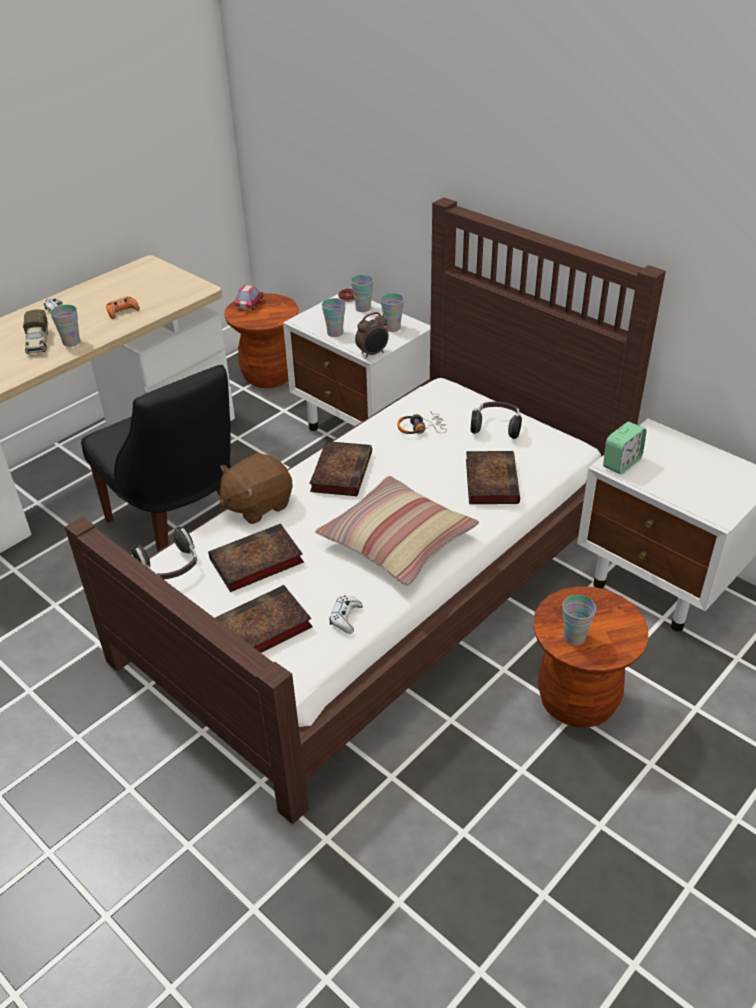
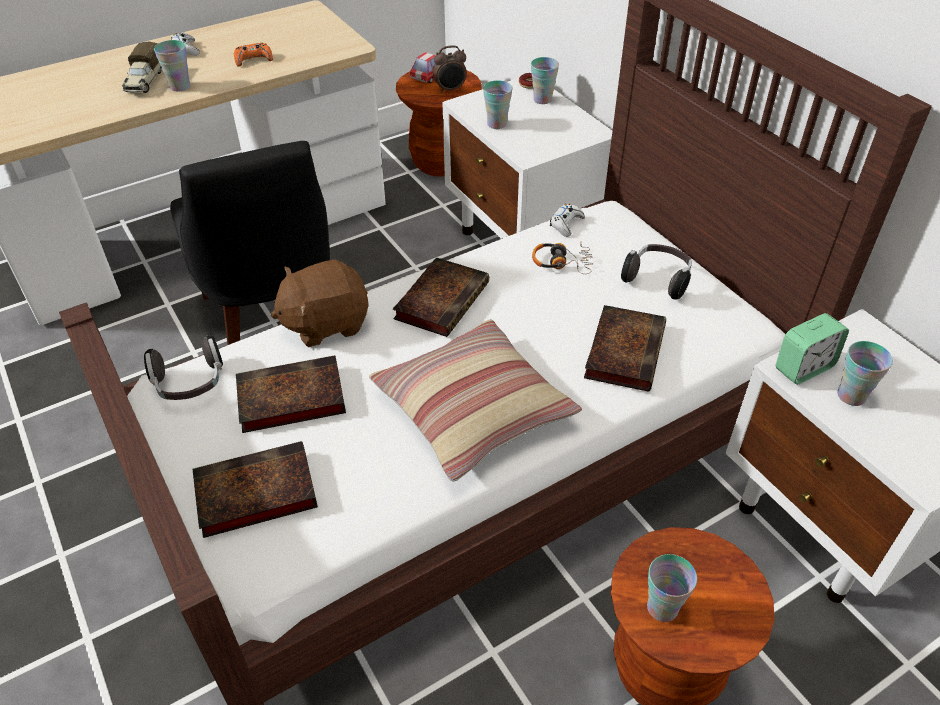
camera: 15 degrees right, 5 degrees up
white game controller [329,595,363,634] -> white game controller moved to [550,204,585,237]
alarm clock [355,312,389,358] -> alarm clock moved to [433,45,467,93]
cup [380,293,404,332] -> cup moved to [837,341,893,406]

